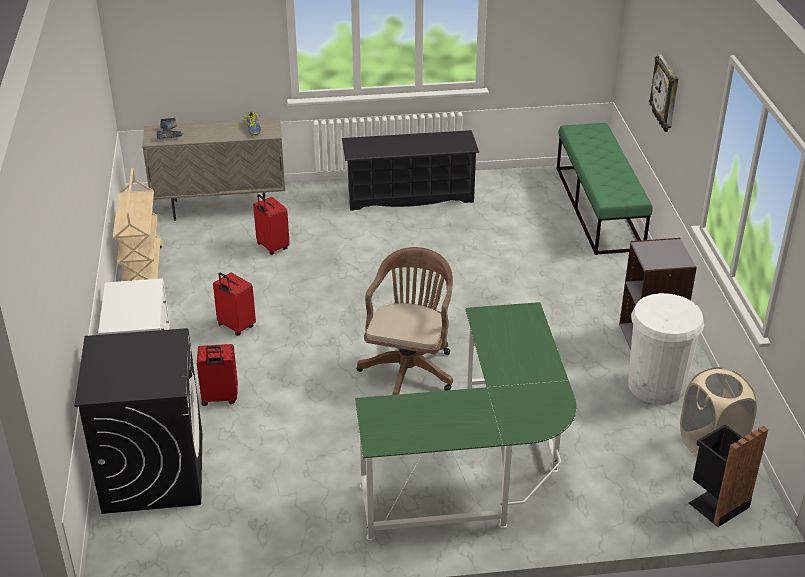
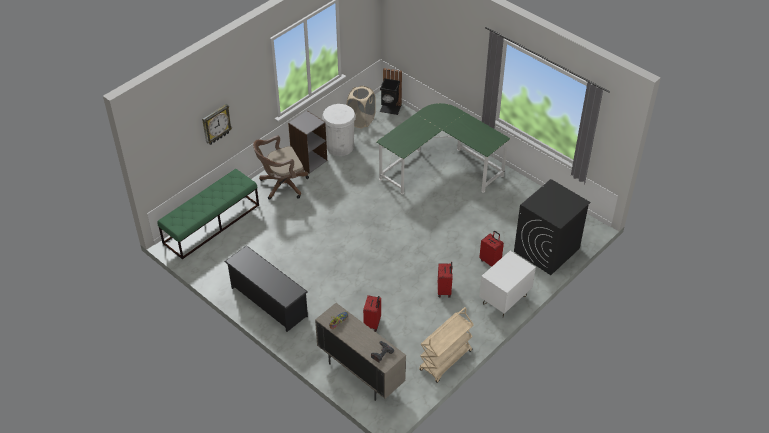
camera: 130 degrees left, 10 degrees up
brown office chair [357,247,453,395] -> brown office chair moved to [253,135,309,200]

